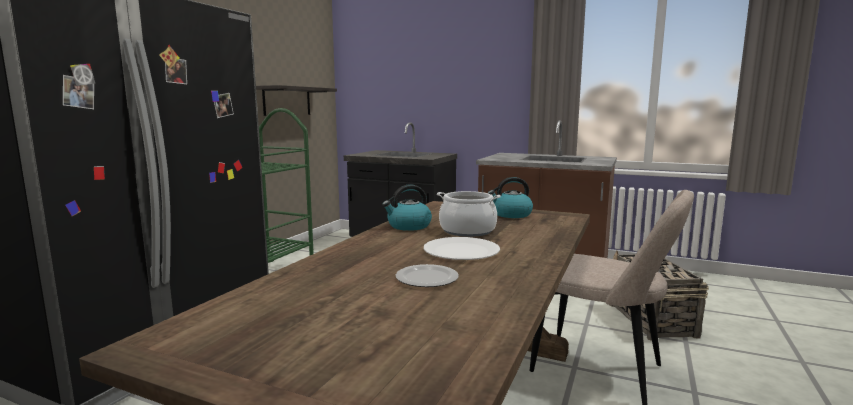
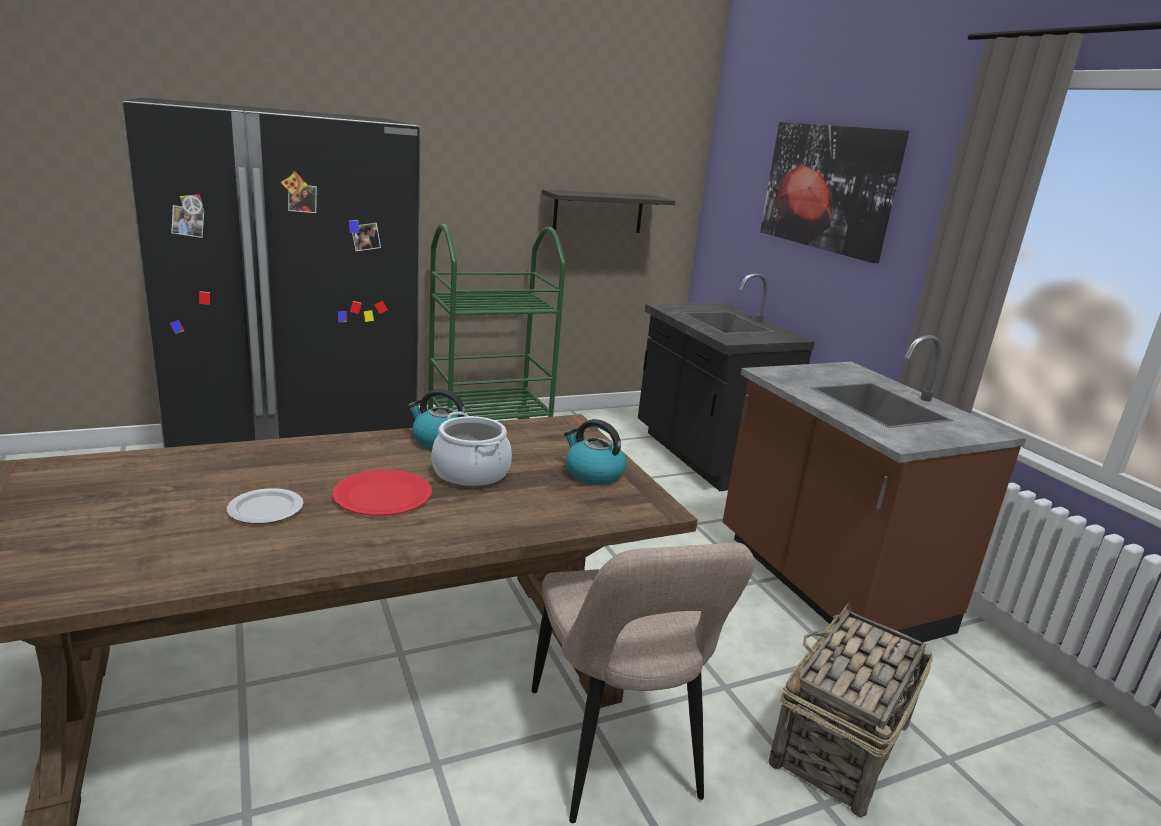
camera: 40 degrees right, 10 degrees up
white plate [424,237,500,260] -> red plate [332,469,432,516]
none -> picture [760,122,909,263]

